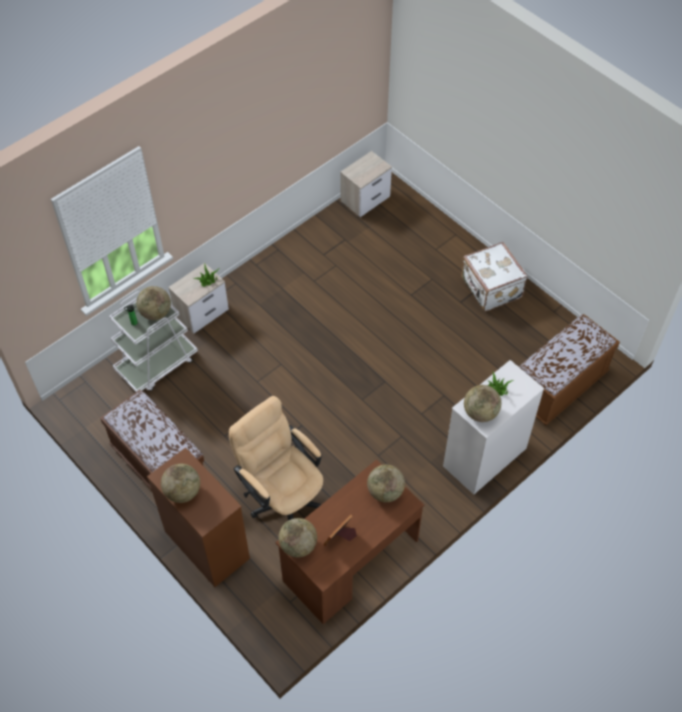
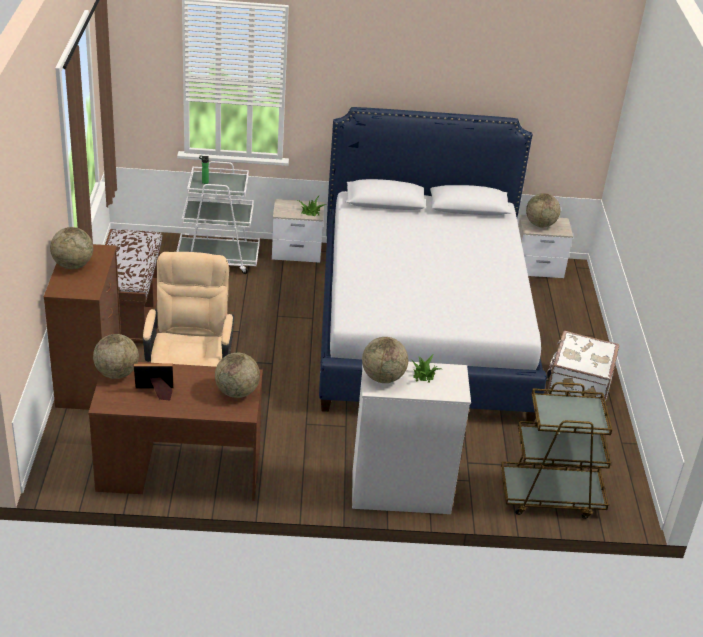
camera: 40 degrees right, 20 degrees down
globe [137,286,171,320] -> globe moved to [526,193,560,227]
brown bench [519,314,620,425] -> brown cart [501,382,612,519]
none -> bed [319,107,547,424]

